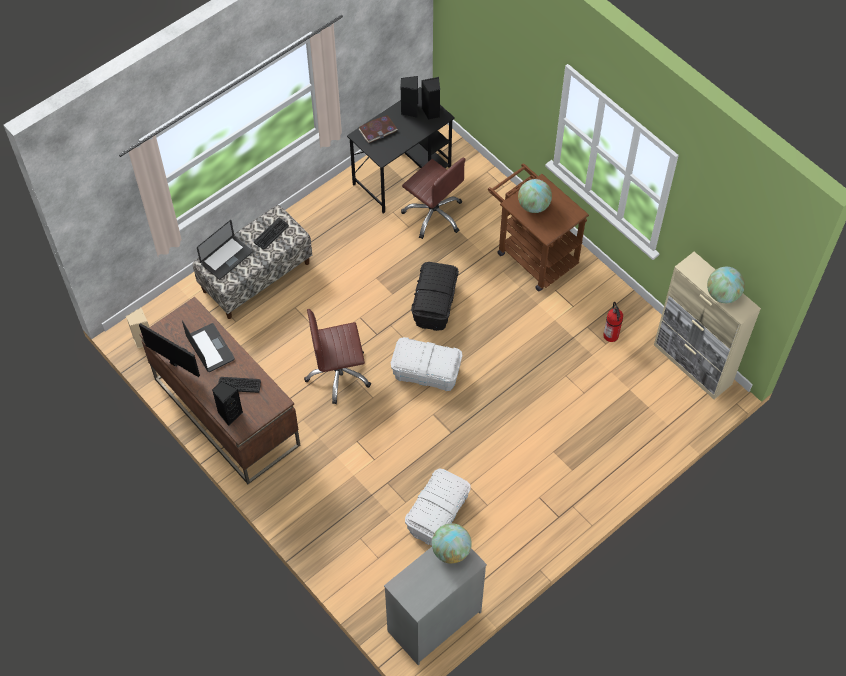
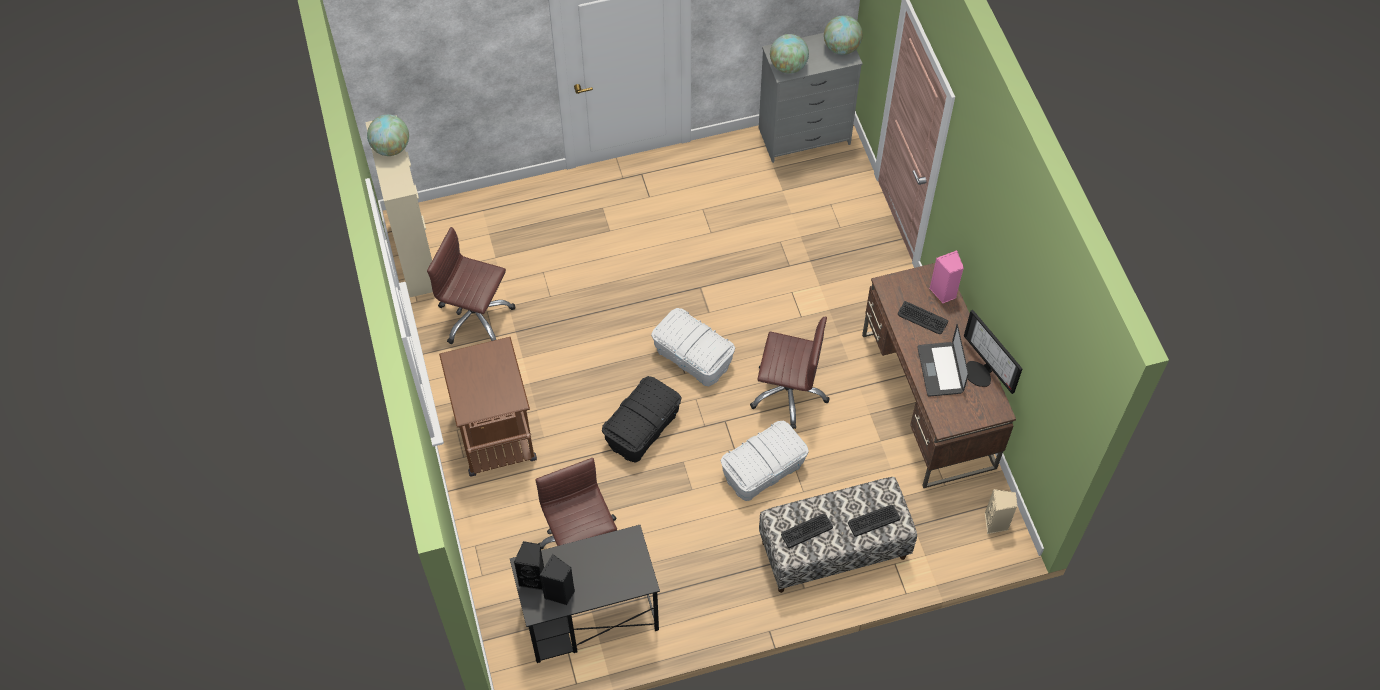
camera: 155 degrees left, 0 degrees up
laptop [197,220,253,280] -> keyboard [848,505,900,537]
black speaker [212,381,243,426] -> pink speaker [929,250,964,303]
book [359,115,398,143] -> none
white storage box [405,468,471,545] -> white storage box moved to [721,421,809,501]
globe [518,179,552,213] -> globe moved to [824,15,863,55]
fire extinguisher [603,302,623,342] -> brown office chair [427,227,515,344]

